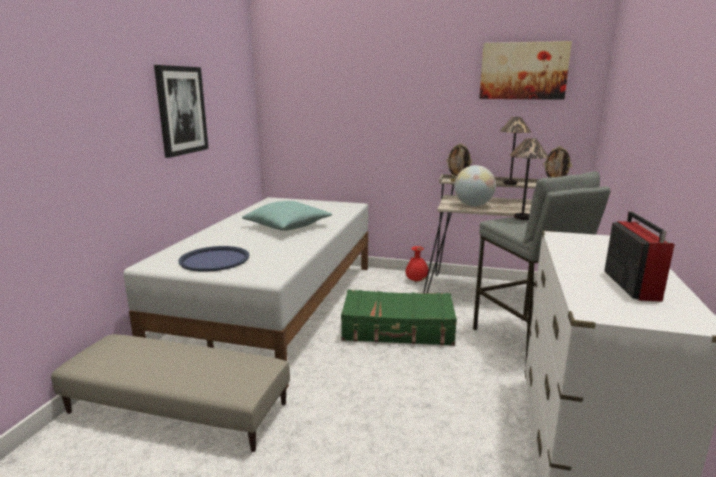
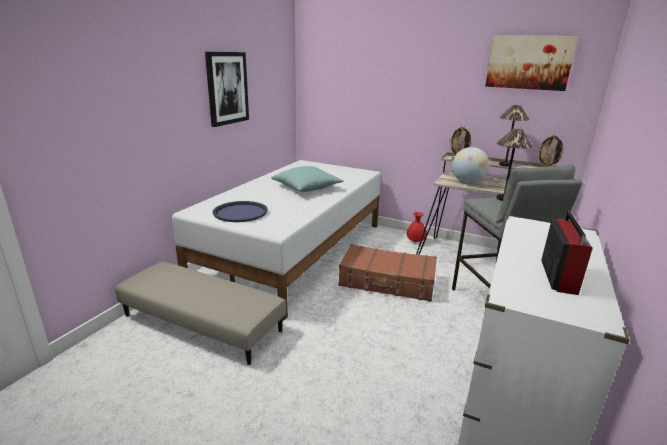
camera: 10 degrees right, 5 degrees up
green suitcase [341,290,457,346] -> brown suitcase [338,244,437,302]

